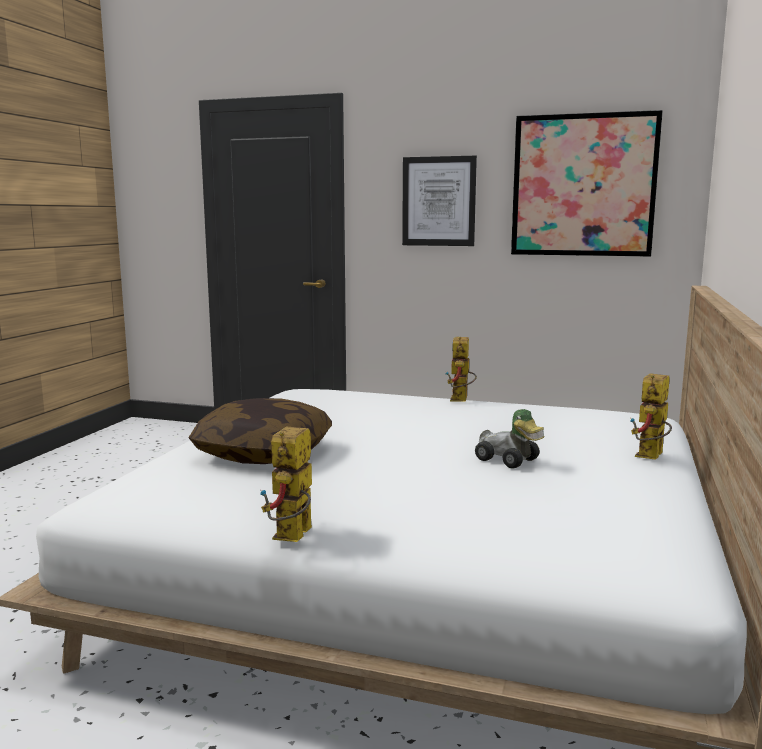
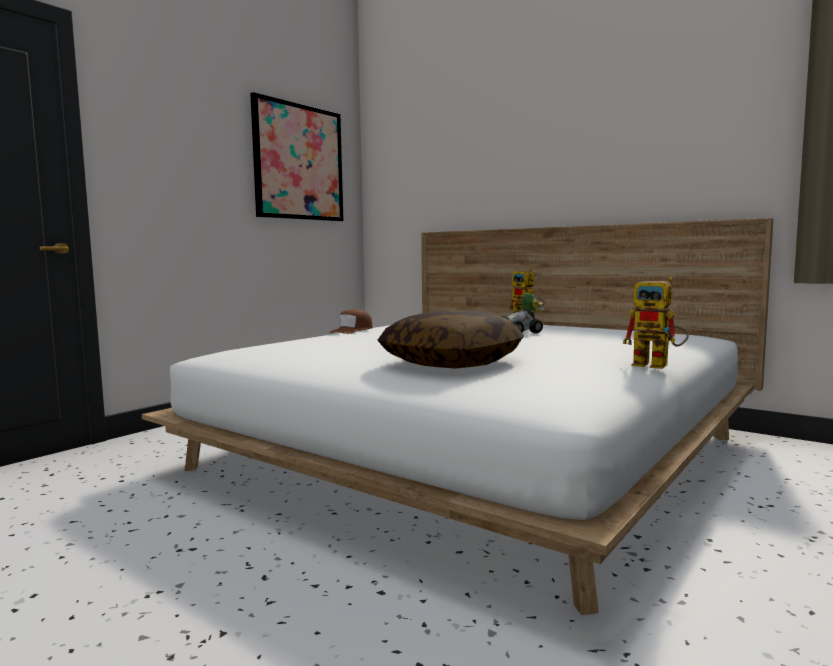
camera: 70 degrees left, 5 degrees down
picture [402,156,477,246] -> none
toy robot [446,337,477,402] -> brown cap [329,309,373,334]

